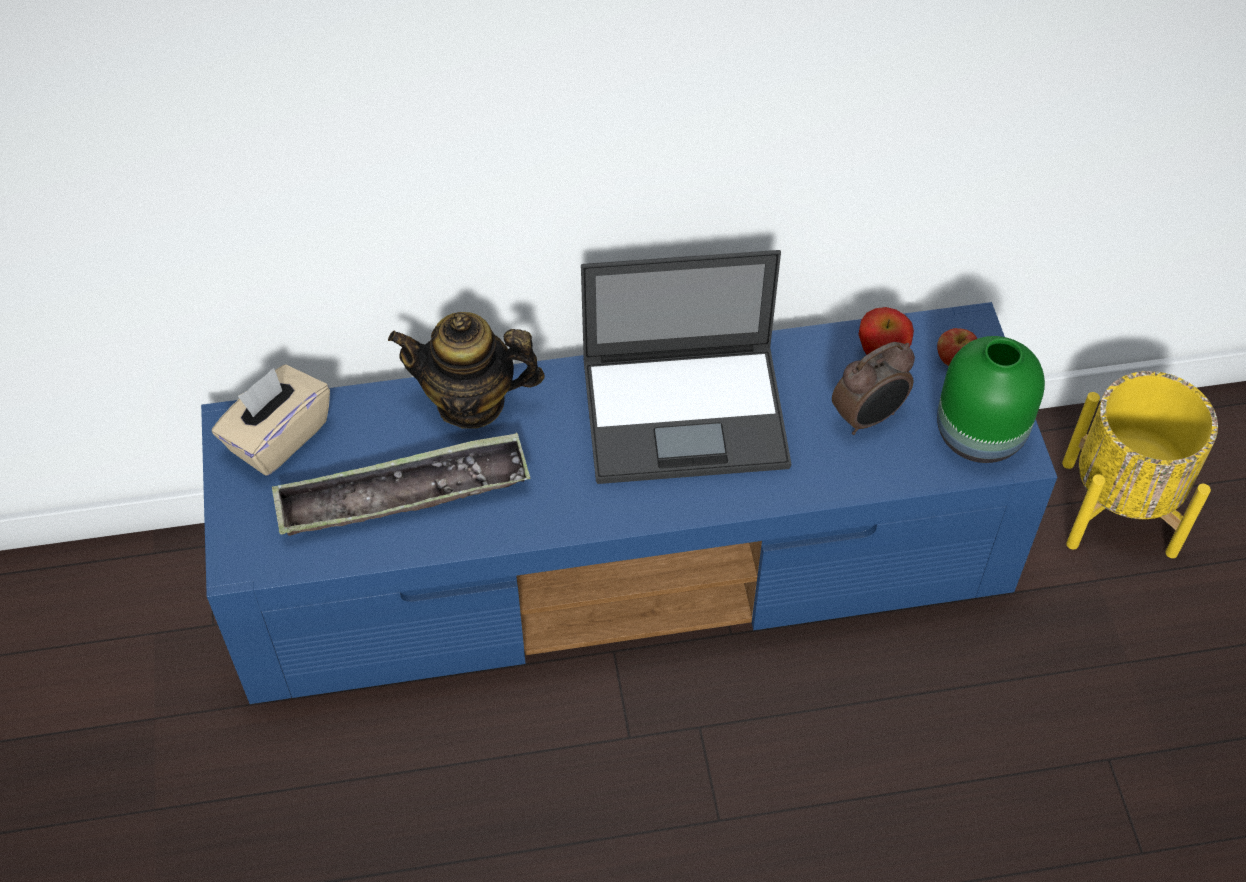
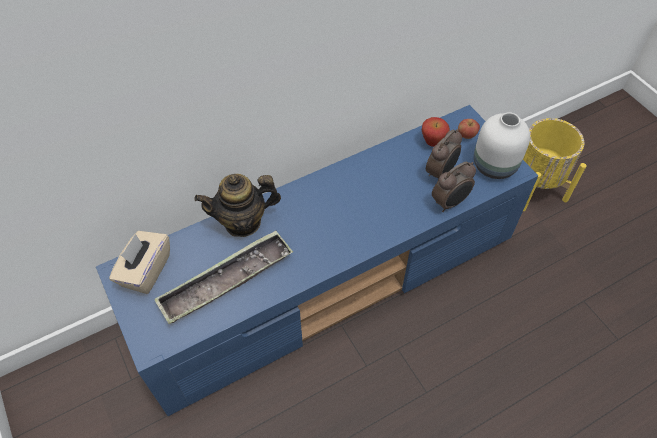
camera: 20 degrees left, 0 degrees up
laptop [581,250,791,484] -> none
green vase [937,336,1045,463] -> white vase [474,112,530,179]
none -> alarm clock [432,161,476,212]

